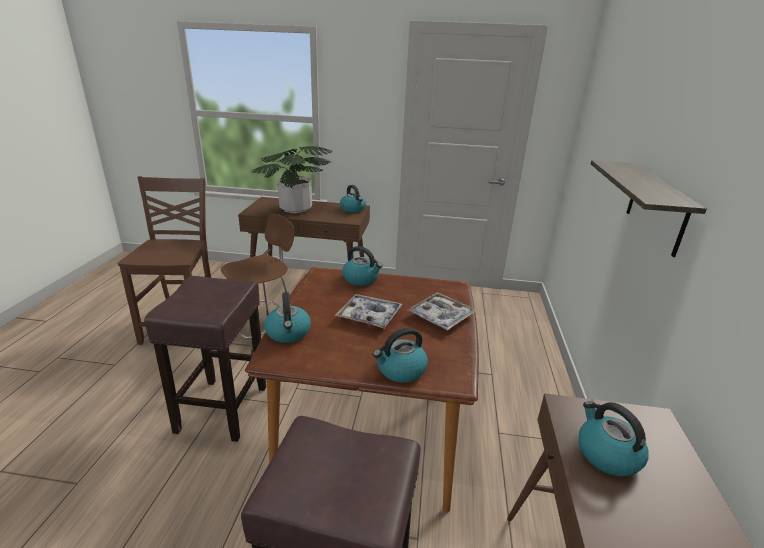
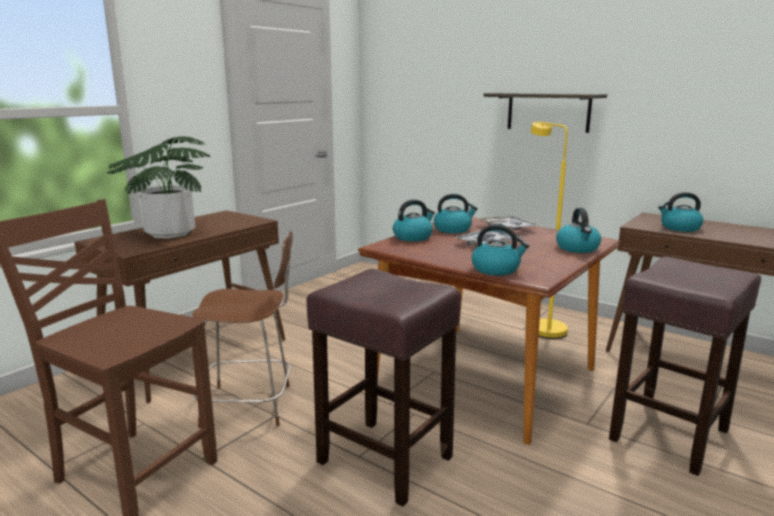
camera: 60 degrees left, 10 degrees down
brown chair [221,213,295,355] -> brown chair turned 105 degrees clockwise [192,231,293,428]
kettle [340,185,366,213] -> kettle moved to [434,194,478,233]
none -> yellow floor lamp [531,122,568,339]

